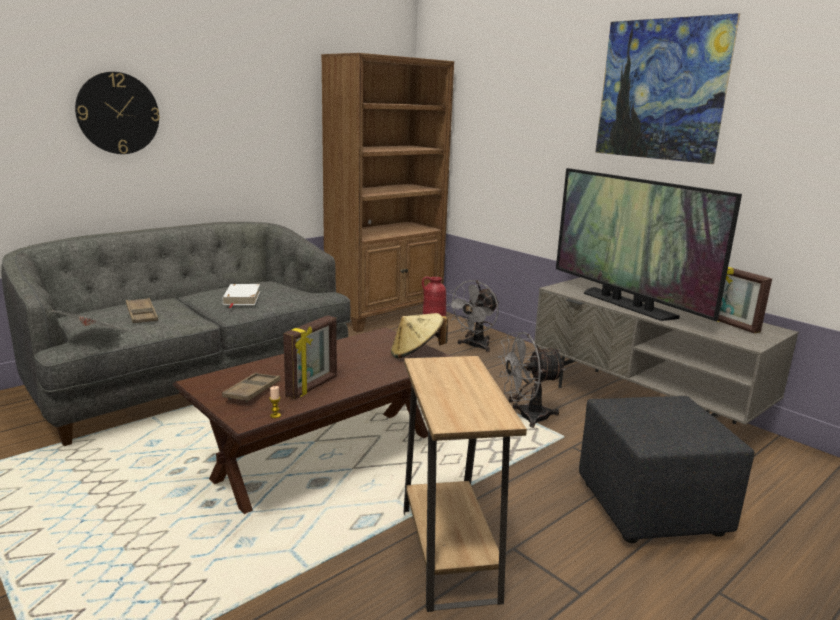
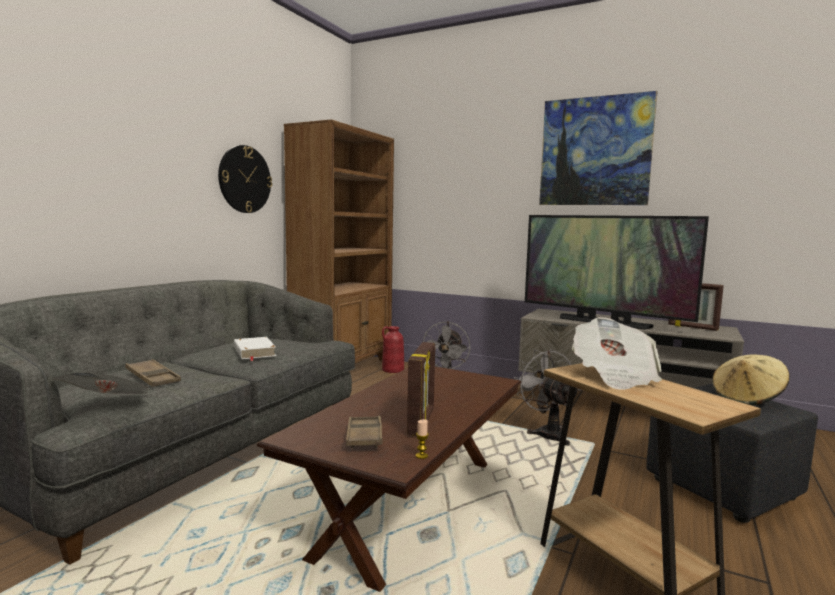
camera: 20 degrees left, 10 degrees down
wall clock [75,72,160,154] -> wall clock moved to [218,145,272,213]
beige hat [391,313,448,358] -> beige hat moved to [712,354,790,405]
grey fan [498,332,566,428] -> grey fan turned 105 degrees clockwise [514,349,580,446]
none -> newspaper [572,317,662,390]

